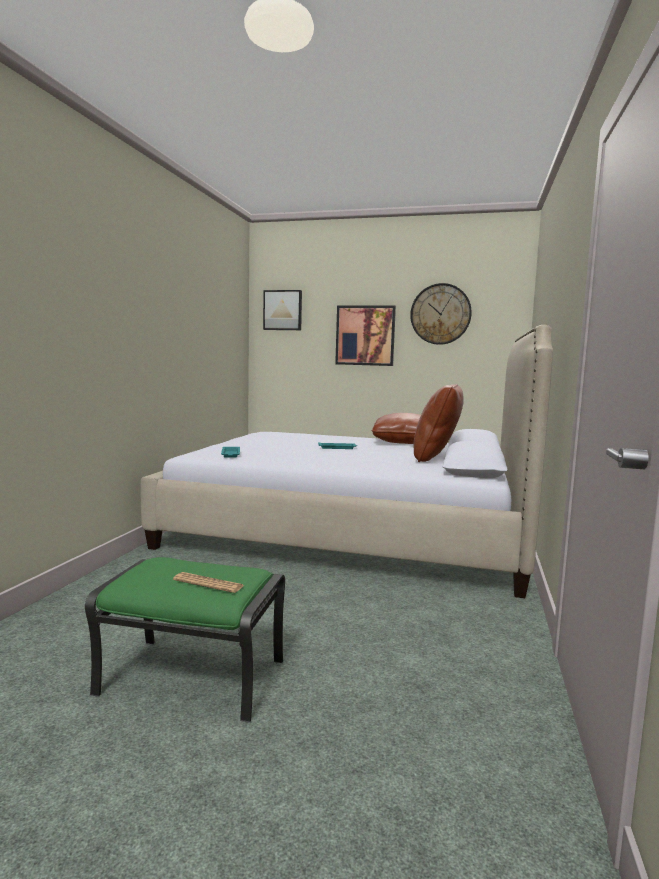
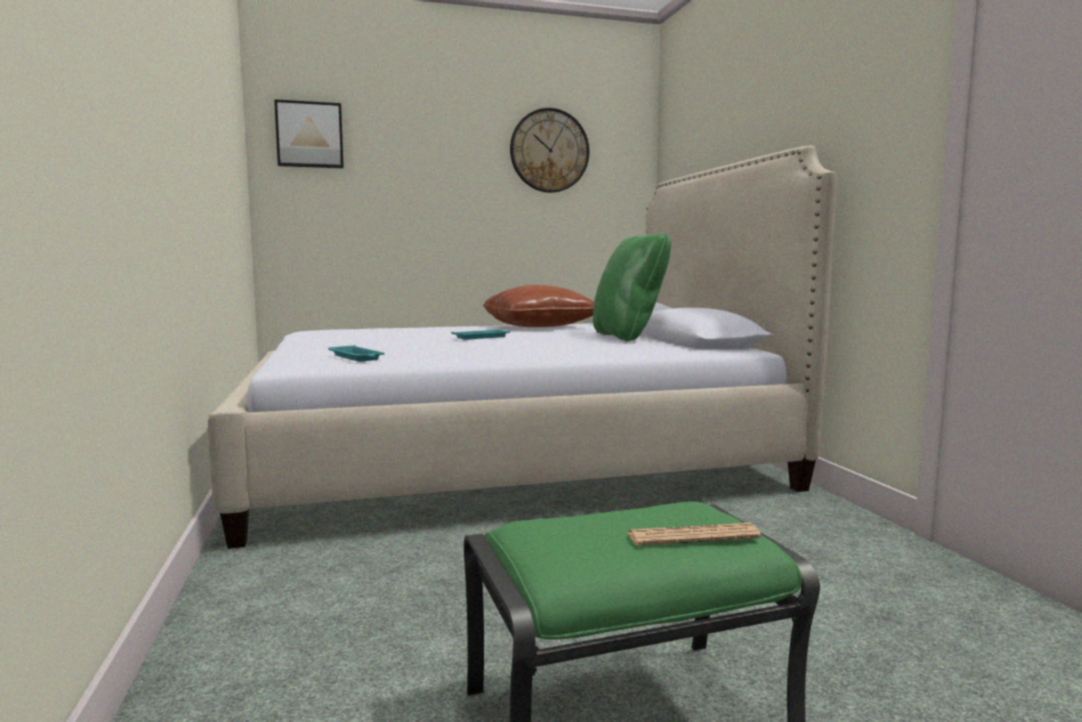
camera: 30 degrees left, 0 degrees up
picture [335,306,396,366] -> none
brown pillow [414,384,464,462] -> green pillow [593,234,672,341]

